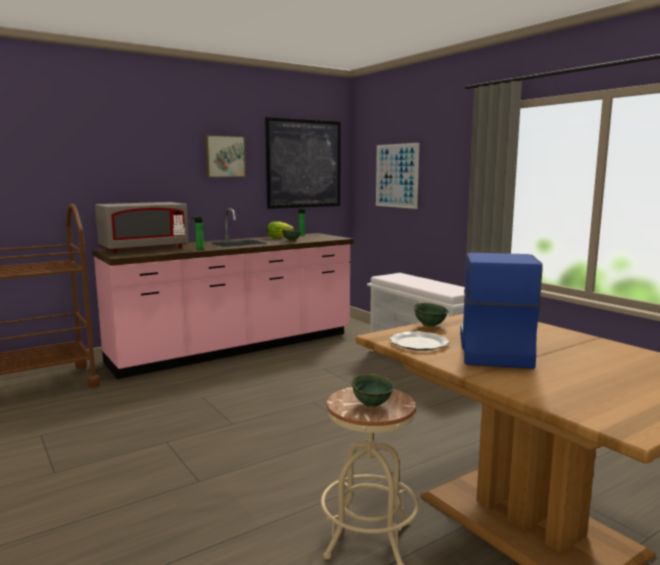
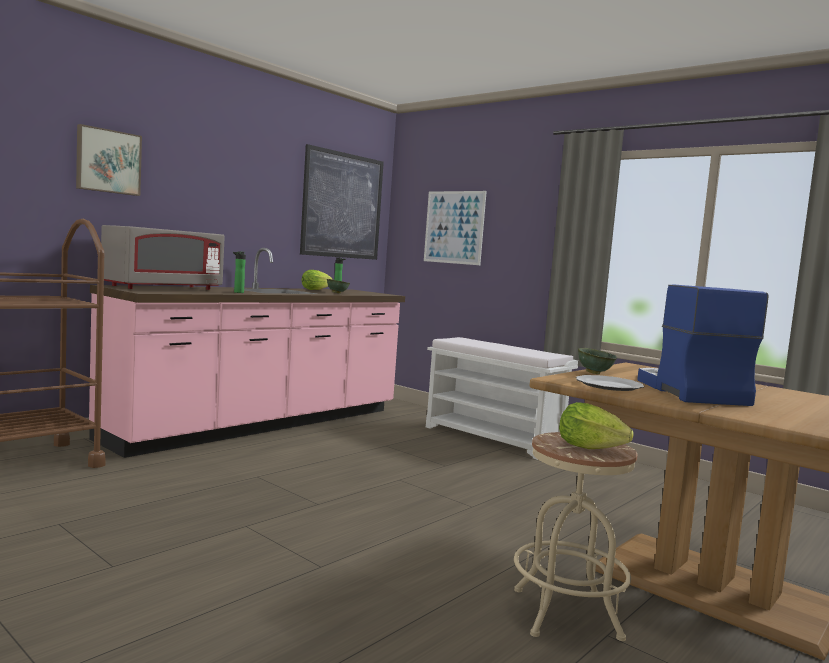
camera: 15 degrees left, 5 degrees down
picture [205,135,246,177] -> picture moved to [76,124,142,196]
green bowl [351,374,394,408] -> lettuce [559,402,634,449]

